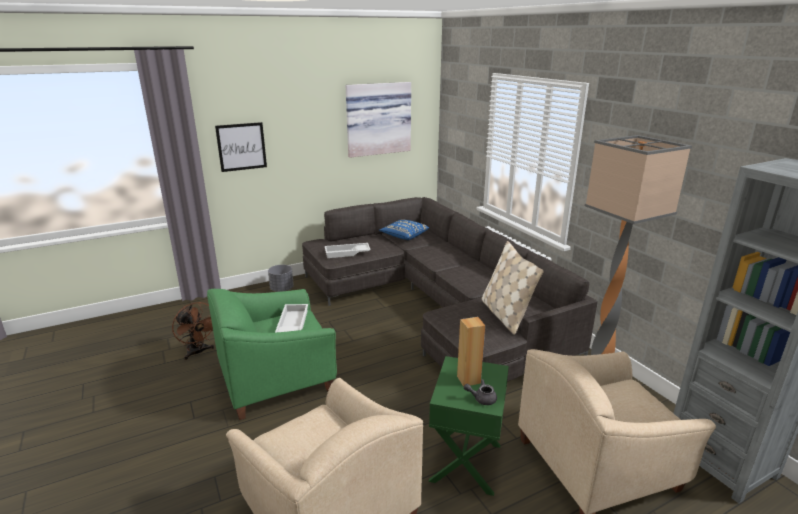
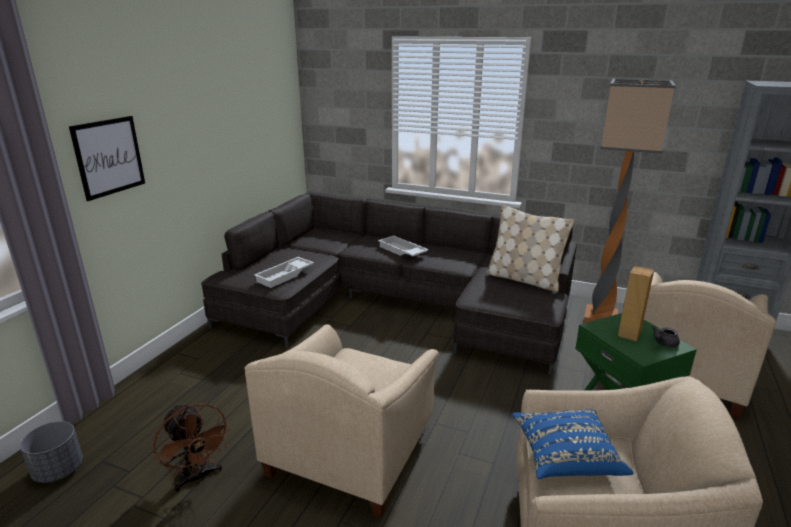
camera: 40 degrees left, 0 degrees up
brown fan [172,302,214,360] -> brown fan turned 45 degrees clockwise [153,403,231,492]
green armchair [207,289,337,420] -> beige armchair [244,324,439,518]
grey planter [268,265,294,292] -> grey planter moved to [20,421,83,483]
white tray [275,304,308,333] -> white tray moved to [378,235,429,256]
picture [346,82,411,158] -> none
blue pillow [379,220,429,240] -> blue pillow moved to [512,409,634,479]

